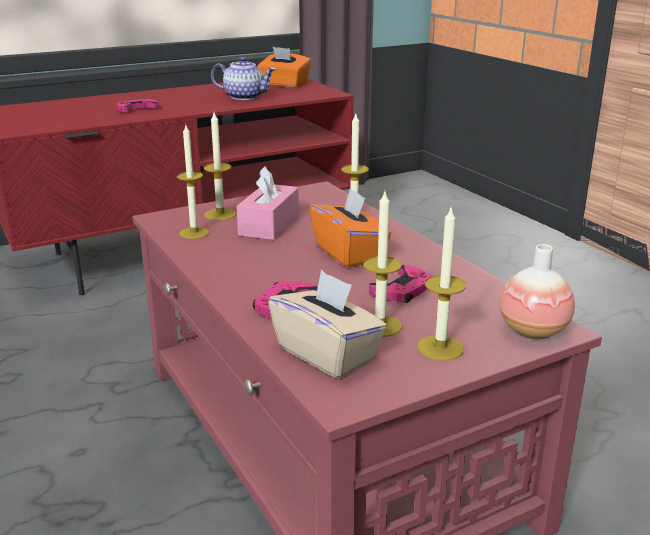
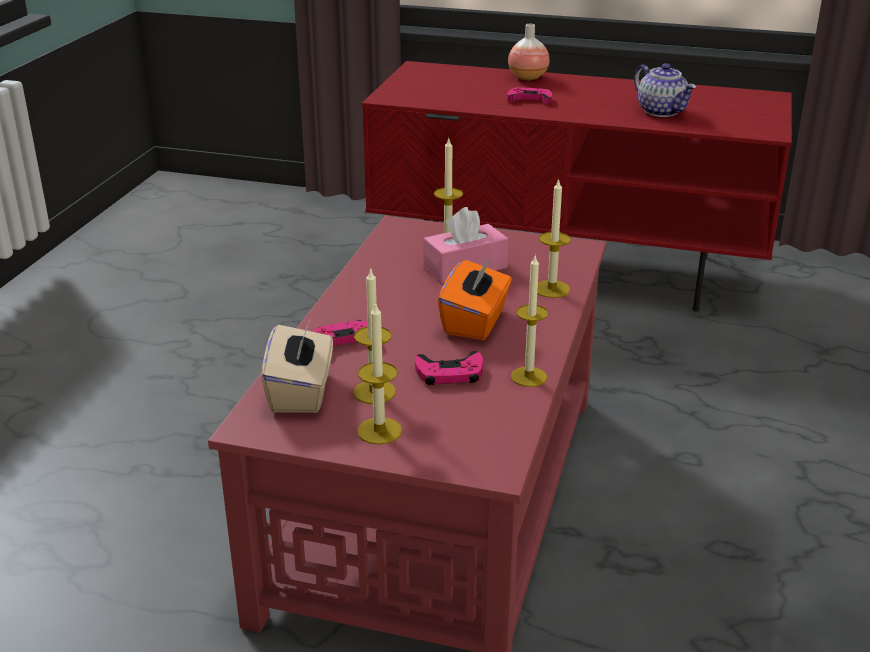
camera: 45 degrees right, 5 degrees up
candle [177,125,209,239] -> candle moved to [511,254,548,387]
orange tissue box [257,46,311,87] -> none
vase [500,244,575,339] -> vase moved to [508,24,549,80]

